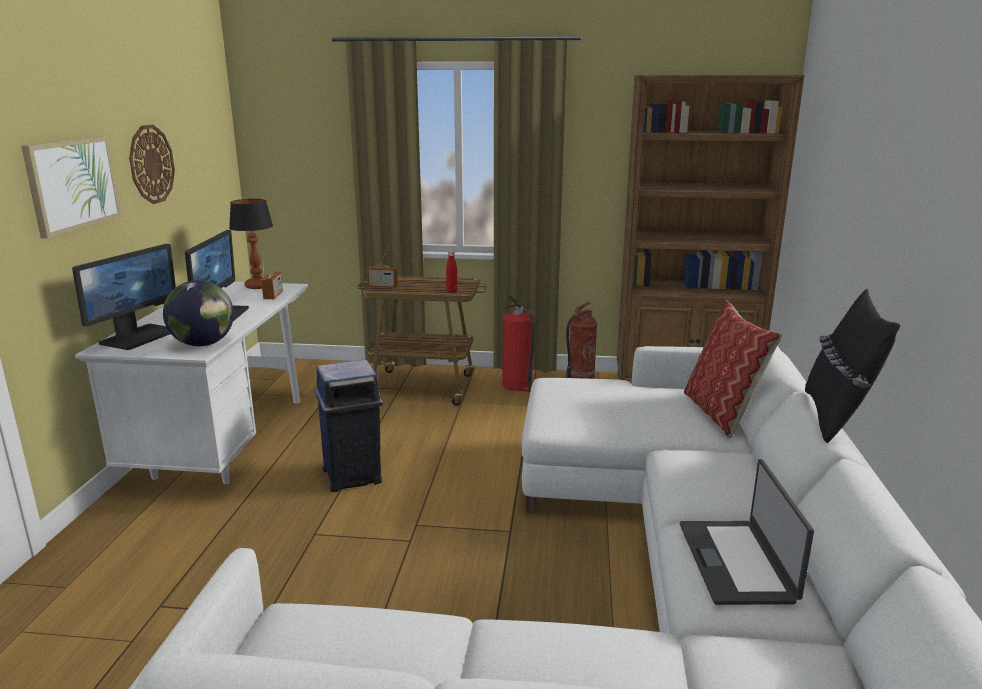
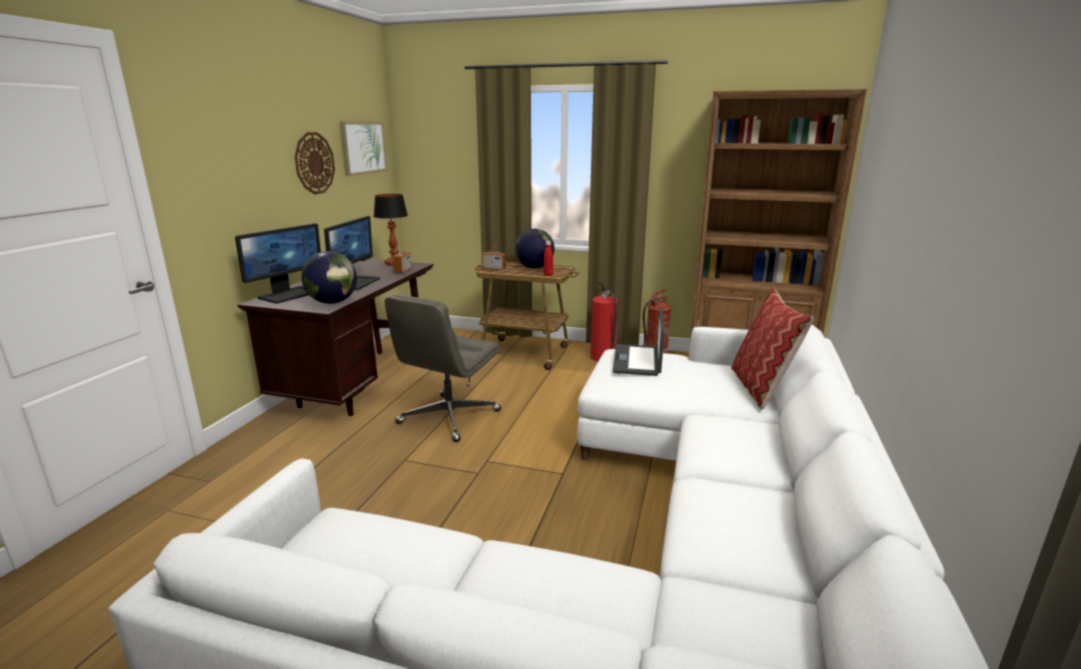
camera: 10 degrees right, 0 degrees up
picture [21,136,121,239] -> picture moved to [339,121,387,176]
white desk [75,282,308,484] -> brown desk [237,259,434,416]
blue trash can [315,360,383,492] -> grey office chair [385,294,501,442]
laptop [680,459,814,605] -> laptop moved to [613,308,664,376]
black pillow [805,289,900,443] -> none
none -> globe [515,229,554,269]

